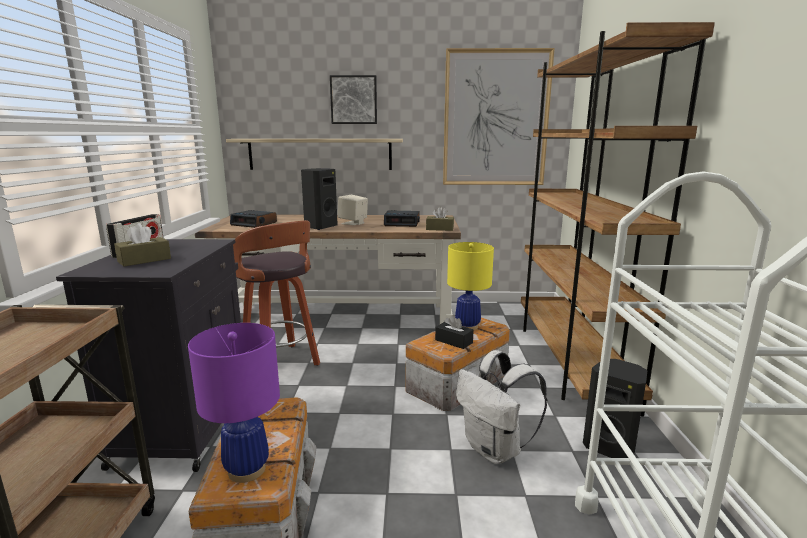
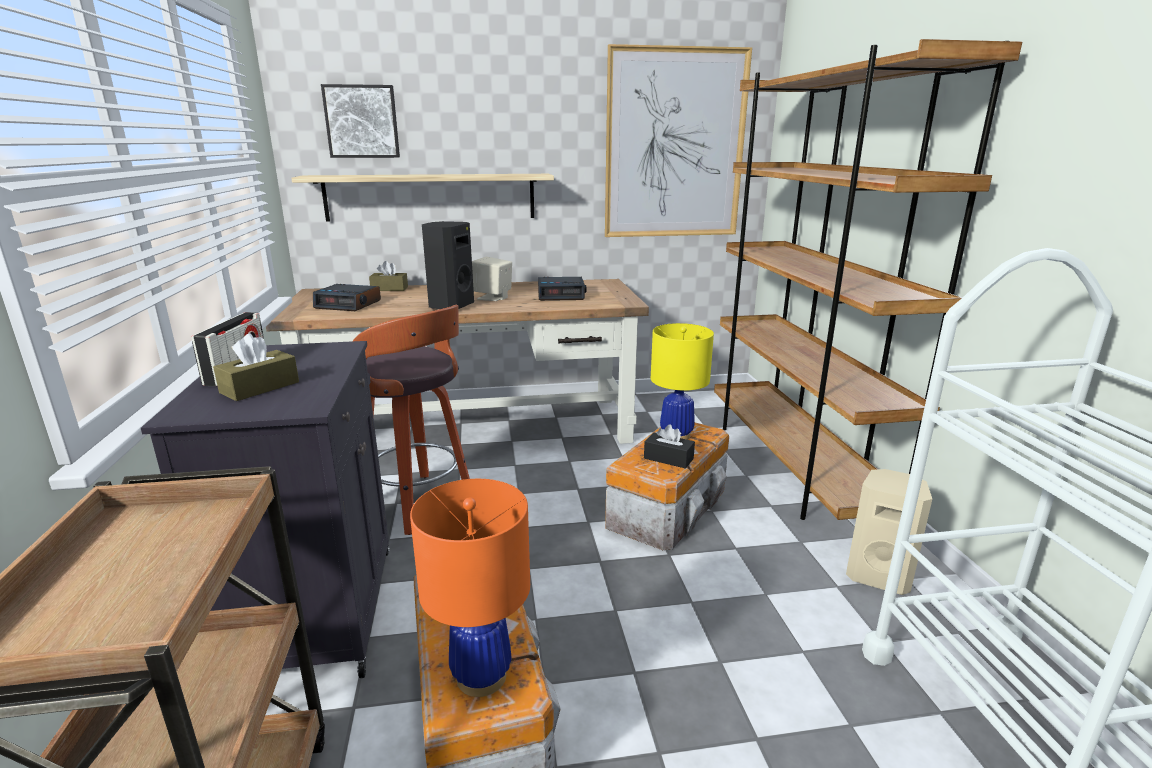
camera: 10 degrees left, 5 degrees up
purple table lamp [188,323,280,483] -> orange table lamp [410,479,530,697]
picture [330,75,377,124] -> picture moved to [321,84,400,158]
brown tissue box [426,207,454,231] -> brown tissue box moved to [369,261,408,291]
white backpack [456,350,547,464] -> none
black speaker [583,359,648,458] -> beige speaker [846,469,932,595]

